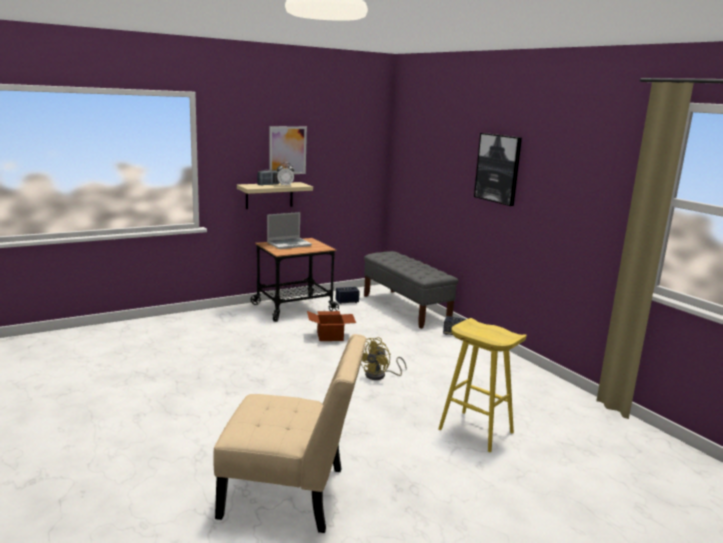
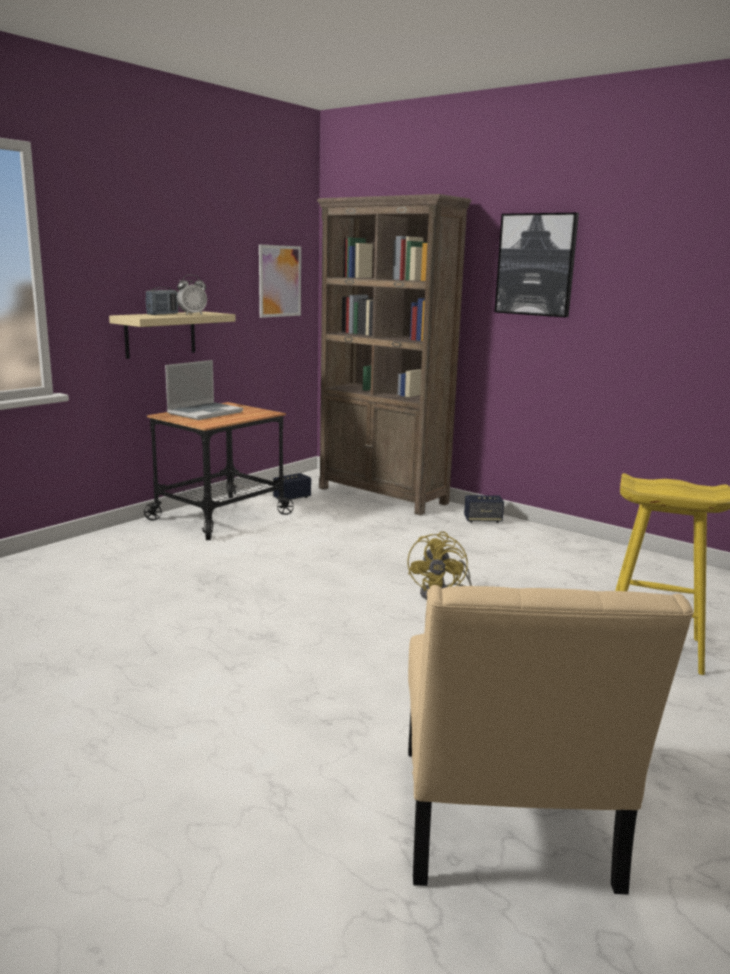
camera: 20 degrees left, 0 degrees up
beige chair [213,334,367,533] -> beige chair turned 105 degrees clockwise [408,585,693,894]
picture [269,126,307,174] -> picture moved to [259,245,301,318]
cardboard box [307,311,356,341] -> none
grey bench [364,251,458,329] -> brown bookcase [317,194,472,516]

